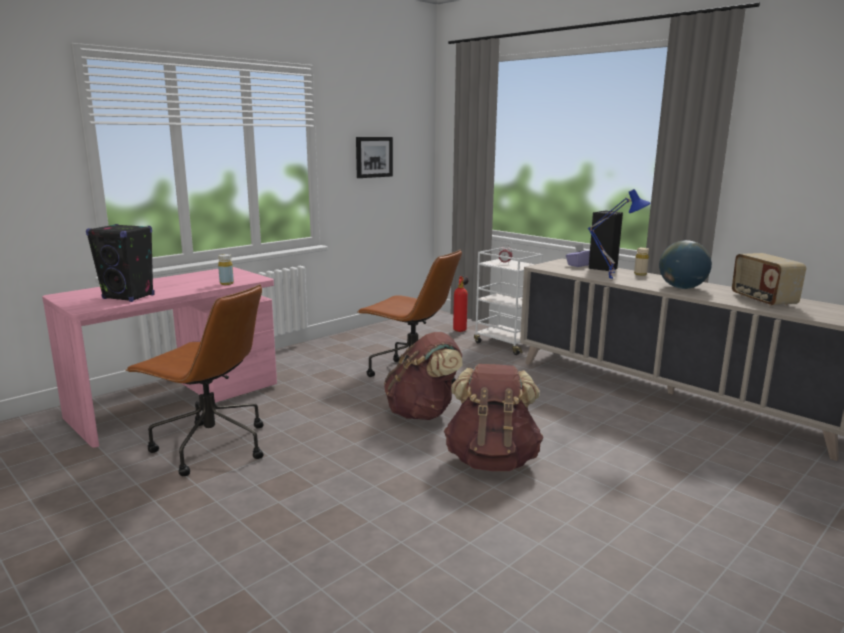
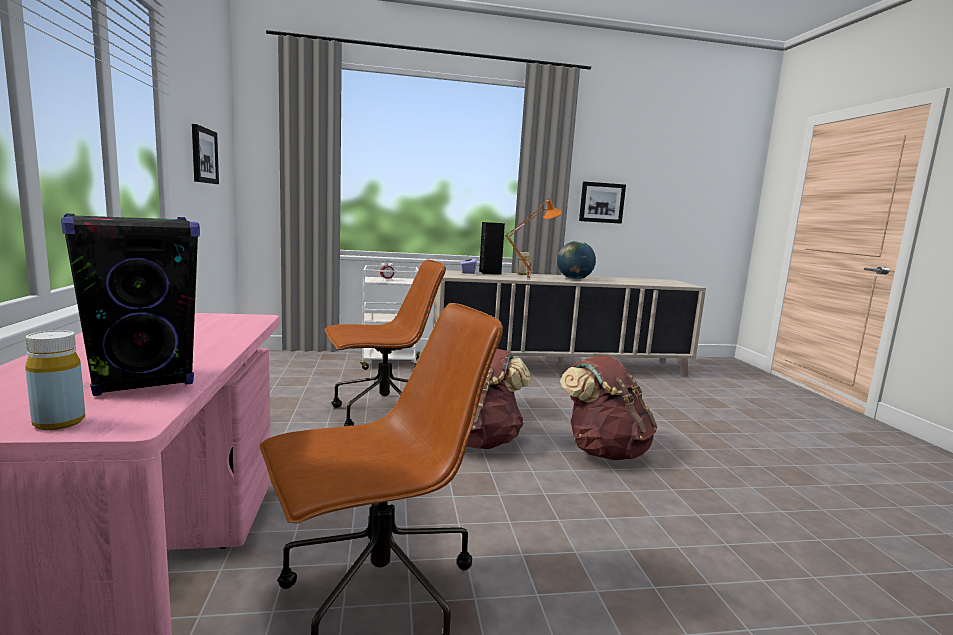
camera: 55 degrees left, 5 degrees down
yellow bottle [218,254,234,285] -> yellow bottle moved to [25,330,85,430]
fire extinguisher [453,276,468,332] -> none
blue table lamp [588,189,651,281] -> orange table lamp [505,199,562,280]
radio [732,253,806,307] -> none
none -> picture [579,182,626,224]

